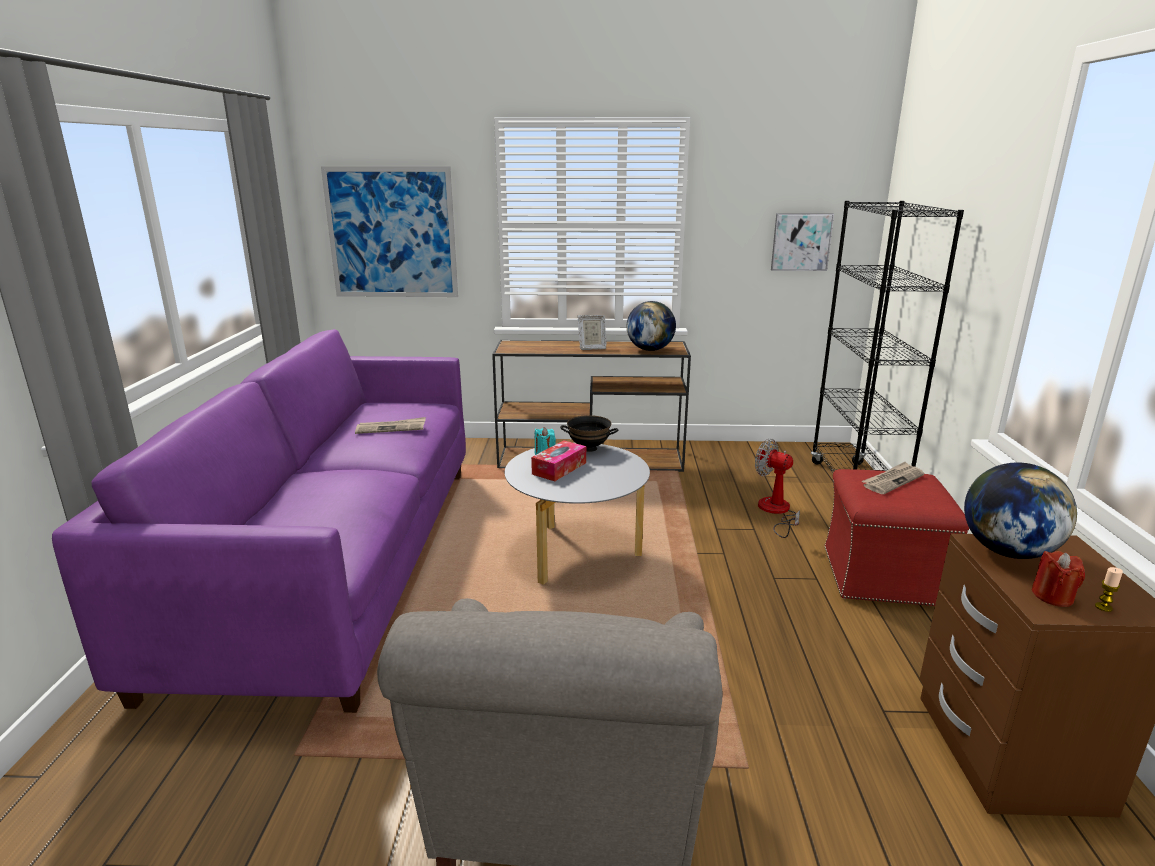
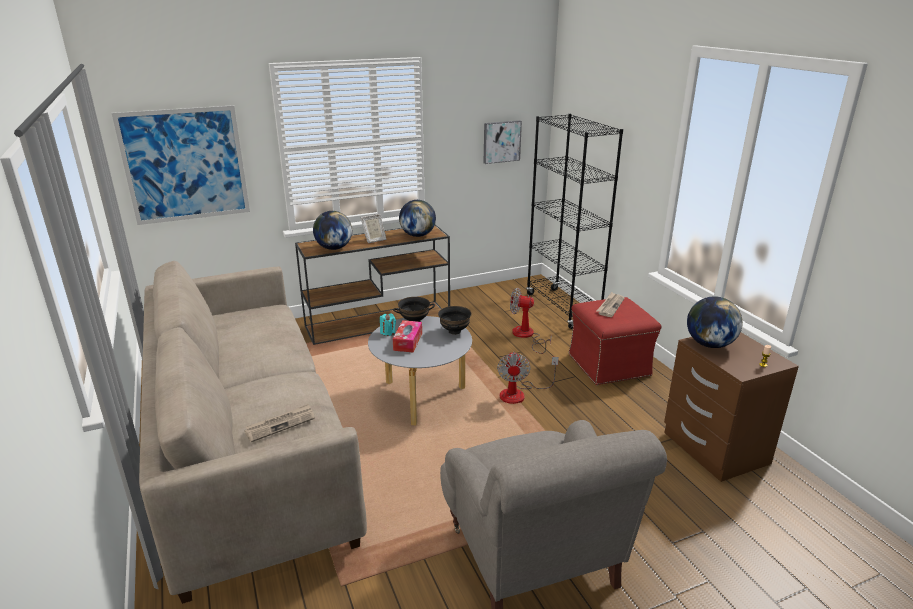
camera: 25 degrees left, 5 degrees up
purple sofa [52,329,466,713] -> beige sofa [139,261,367,604]
newspaper [355,417,426,434] -> newspaper moved to [244,404,315,442]
red candle [1032,551,1085,607] -> none
none -> globe [313,211,352,250]
none -> black bowl [438,306,472,335]
none -> fan [497,351,559,404]

